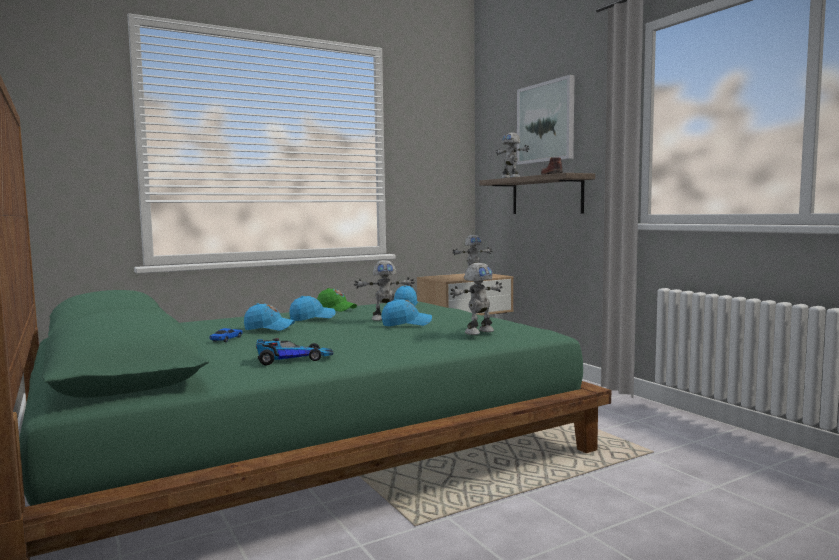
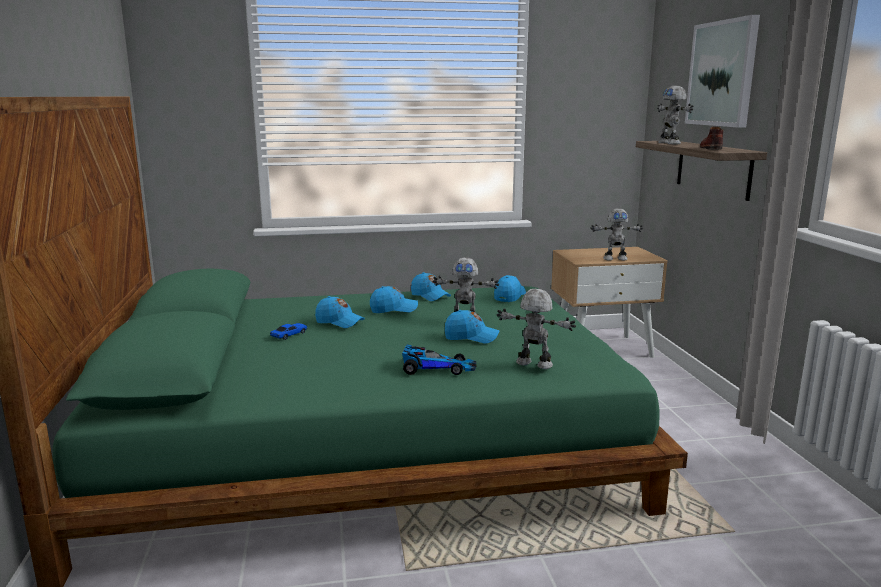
camera: 20 degrees right, 10 degrees up
toy car [256,338,334,365] -> toy car moved to [402,345,477,375]
green cap [317,288,357,312] -> blue cap [411,272,451,301]
toy robot [450,263,502,335] -> toy robot turned 135 degrees counterclockwise [497,289,576,369]

